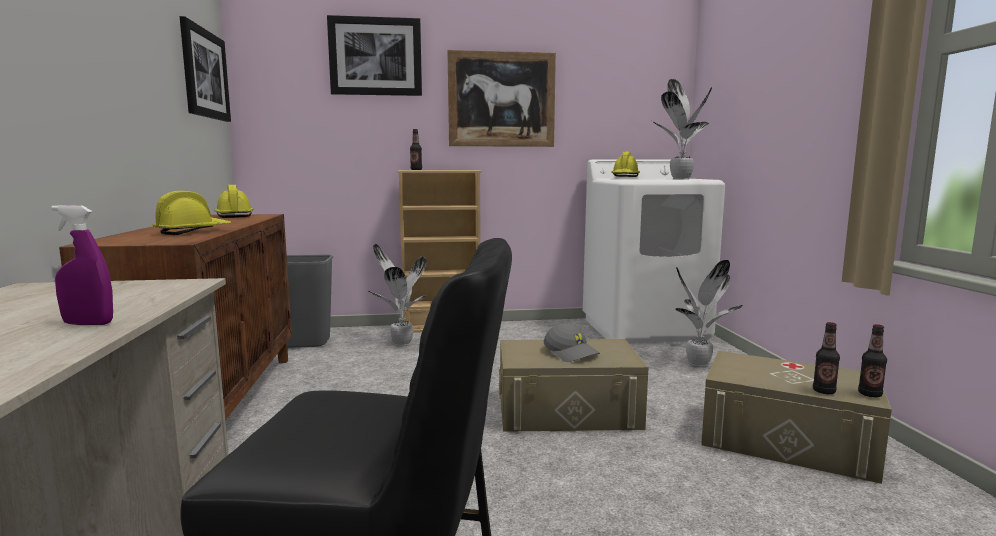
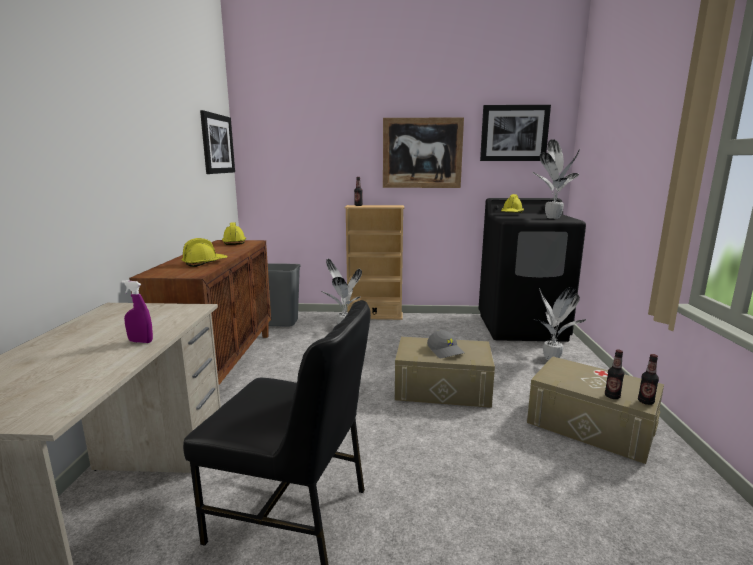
camera: 10 degrees right, 5 degrees up
picture [327,15,422,96] -> picture moved to [480,105,551,161]
white washing machine [583,159,725,347] -> black washing machine [478,198,586,342]

